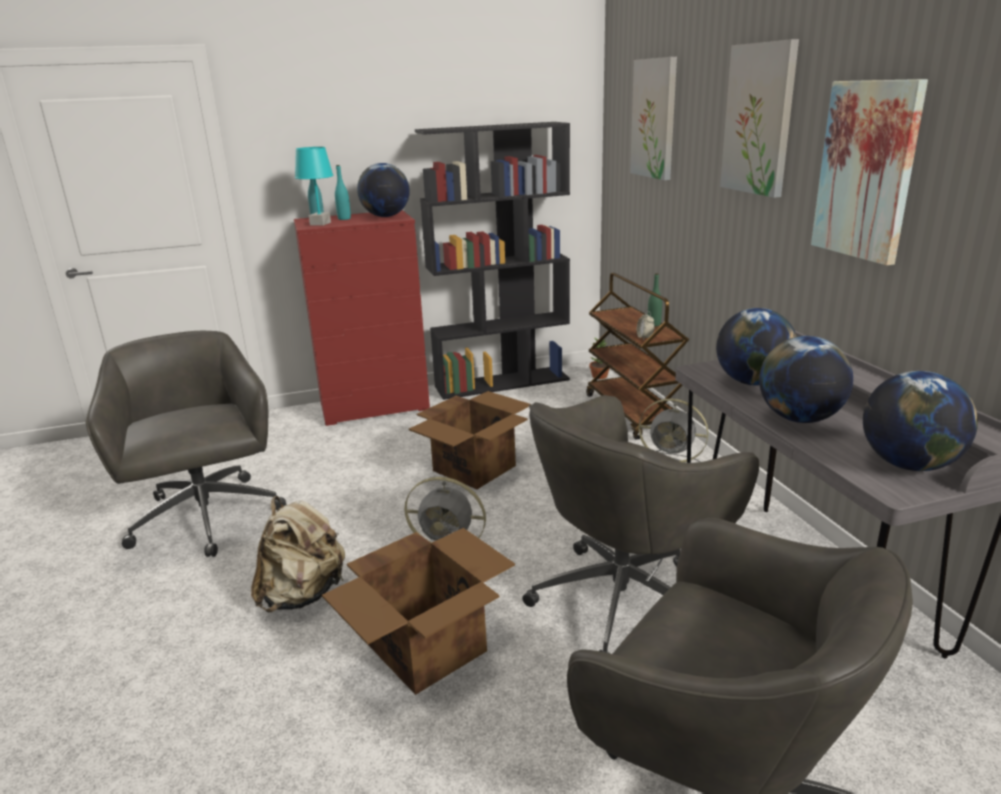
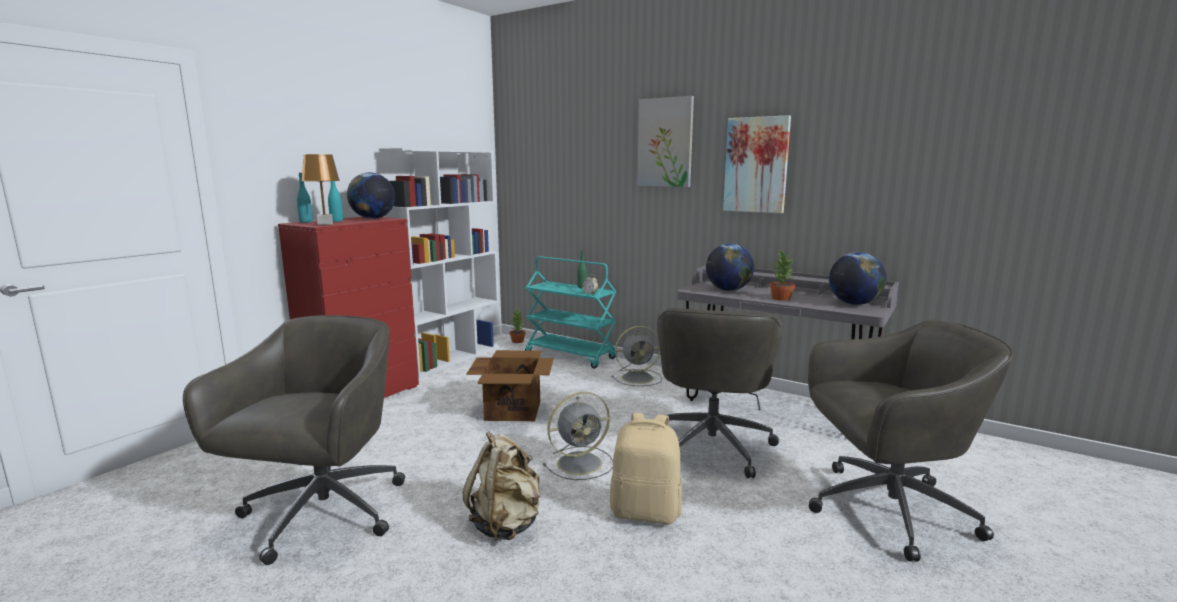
camera: 40 degrees left, 10 degrees down
grey office chair [86,331,287,557] -> grey office chair turned 75 degrees clockwise [183,315,405,565]
turquoise table lamp [295,147,334,226] -> brown table lamp [301,154,340,225]
cardboard box [322,528,515,695] -> beige backpack [610,413,682,524]
black bookcase [415,122,570,400] -> white bookcase [379,148,500,378]
brown cart [586,273,689,440] -> turquoise cart [525,256,617,368]
picture [630,57,677,180] -> none
globe [759,336,853,423] -> potted plant [770,250,795,301]

